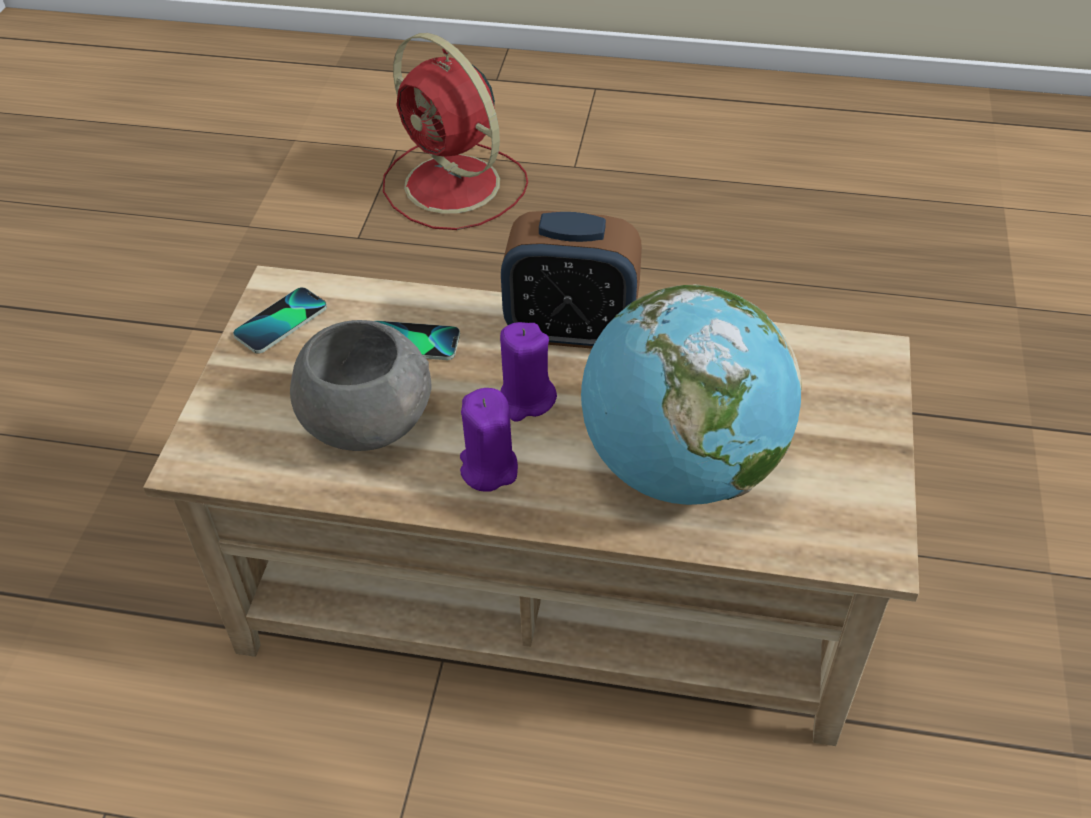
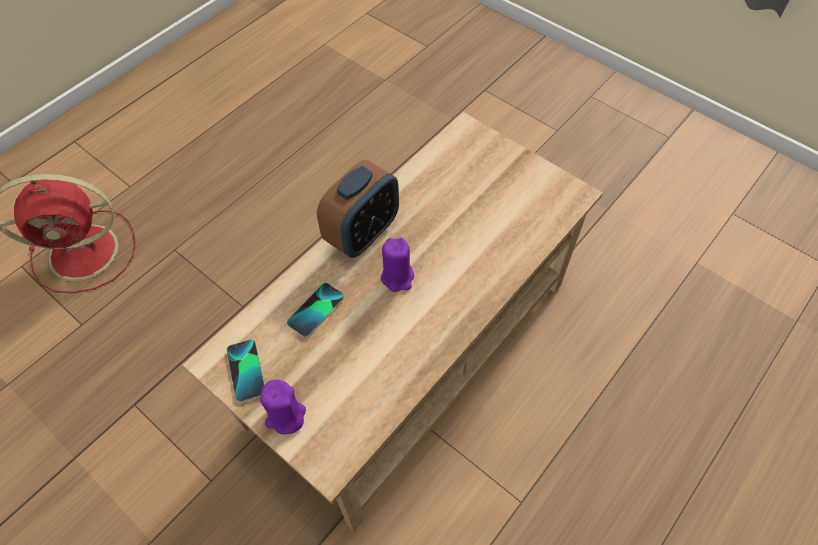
camera: 60 degrees left, 10 degrees up
grey bowl [290,320,432,451] -> none
purple candle [460,388,518,492] -> purple candle moved to [260,380,306,434]
globe [581,284,802,505] -> none

